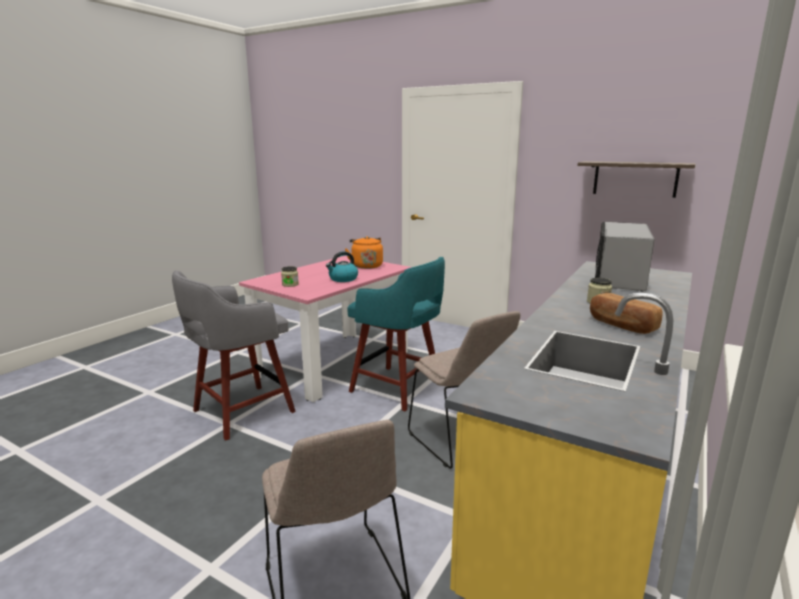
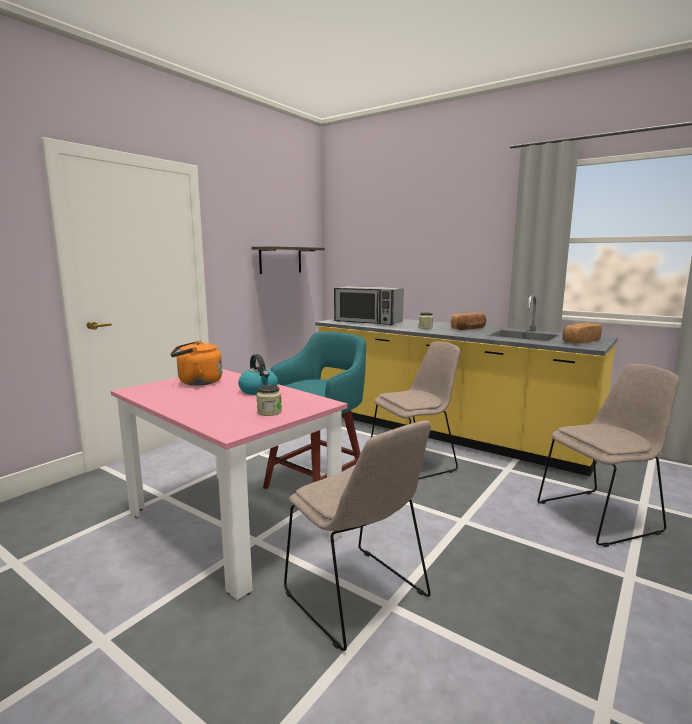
camera: 85 degrees left, 5 degrees down
grey stool [172,271,296,441] -> beige chair [284,420,431,651]
none -> bread [563,323,602,344]

